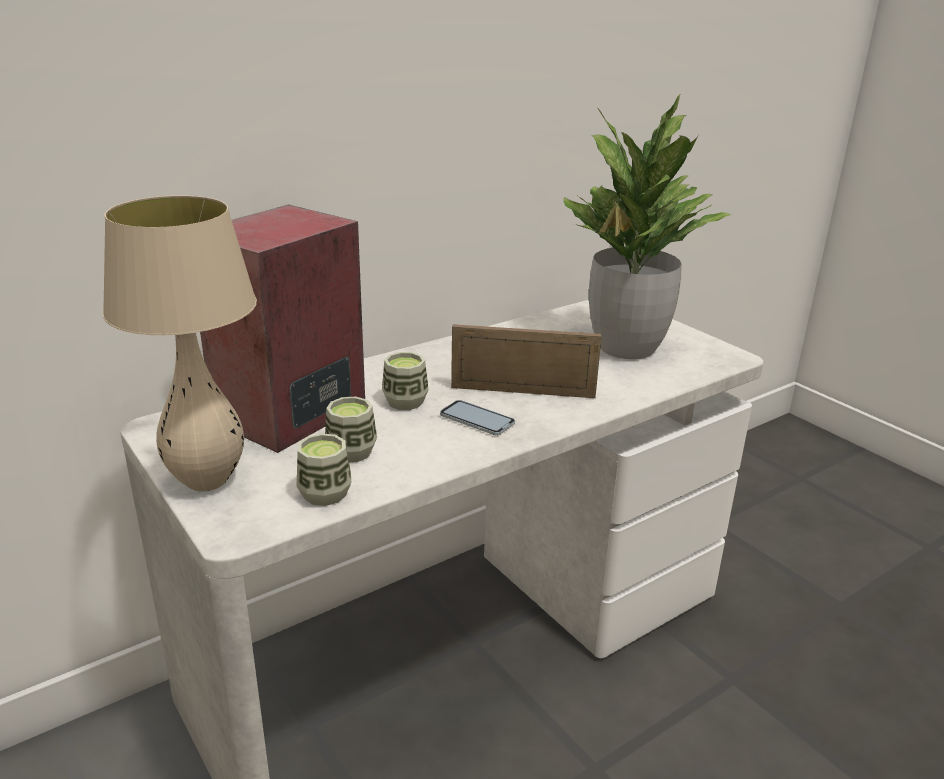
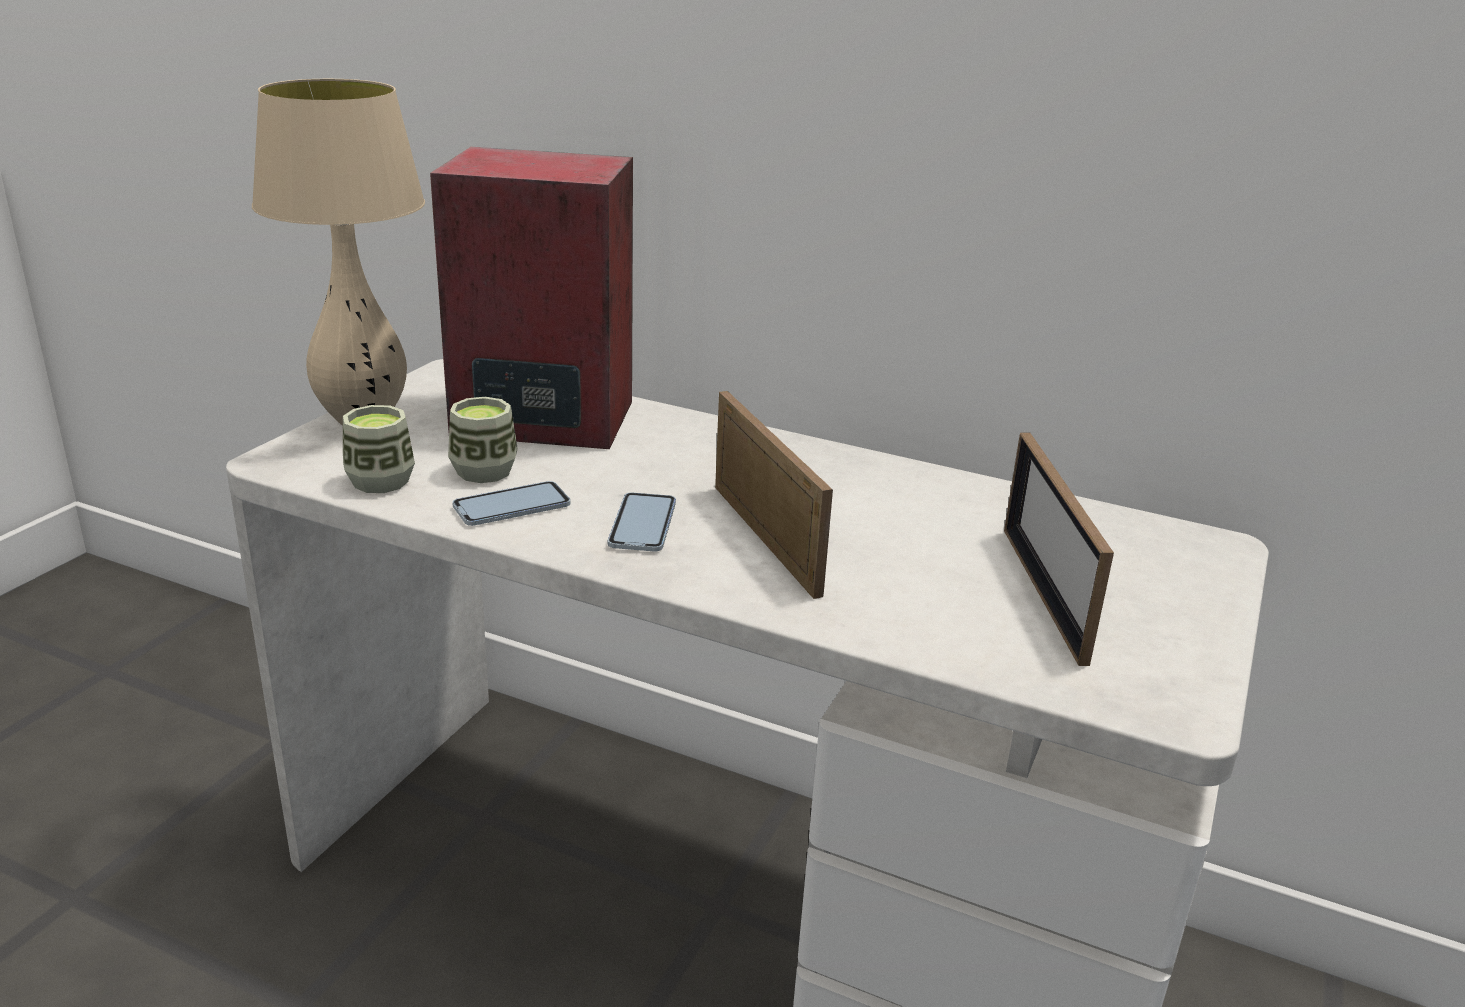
camera: 60 degrees right, 0 degrees up
cup [382,352,429,410] -> none
potted plant [563,95,731,359] -> picture frame [1004,432,1114,666]
none -> phone [452,481,571,526]

